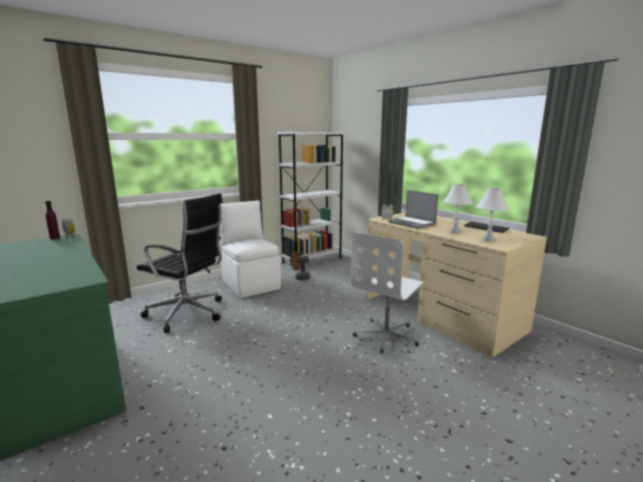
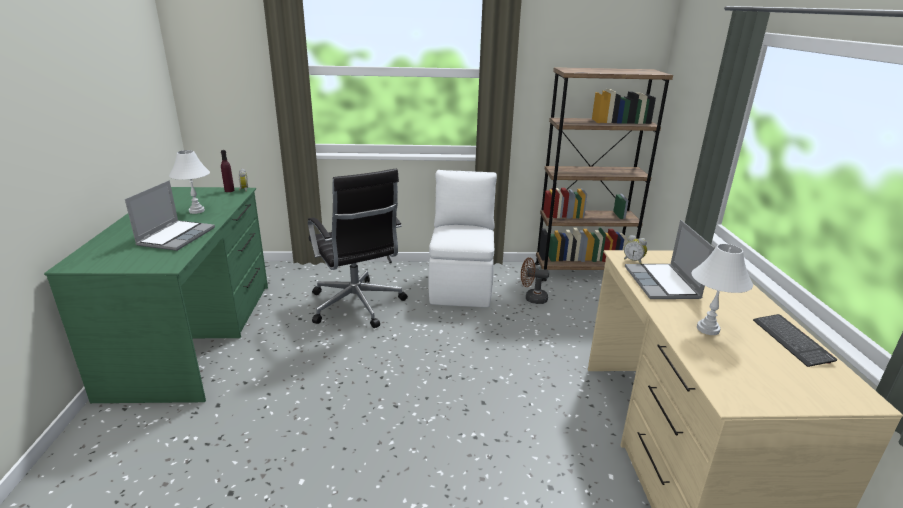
camera: 35 degrees right, 10 degrees up
white bookcase [277,131,345,263] -> brown bookcase [535,67,673,281]
white office chair [350,233,424,353] -> none
white table lamp [476,188,510,241] -> white table lamp moved to [169,150,210,214]
none -> laptop [125,180,215,251]

